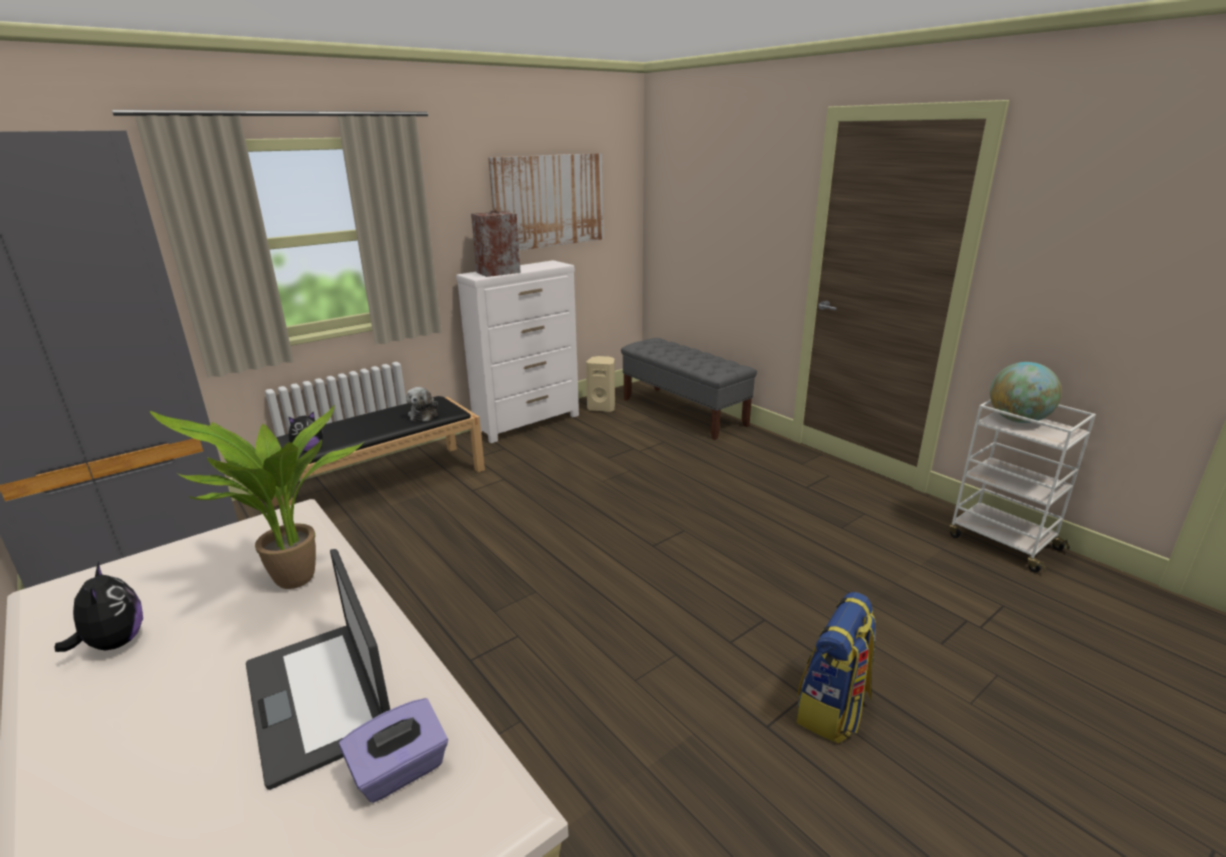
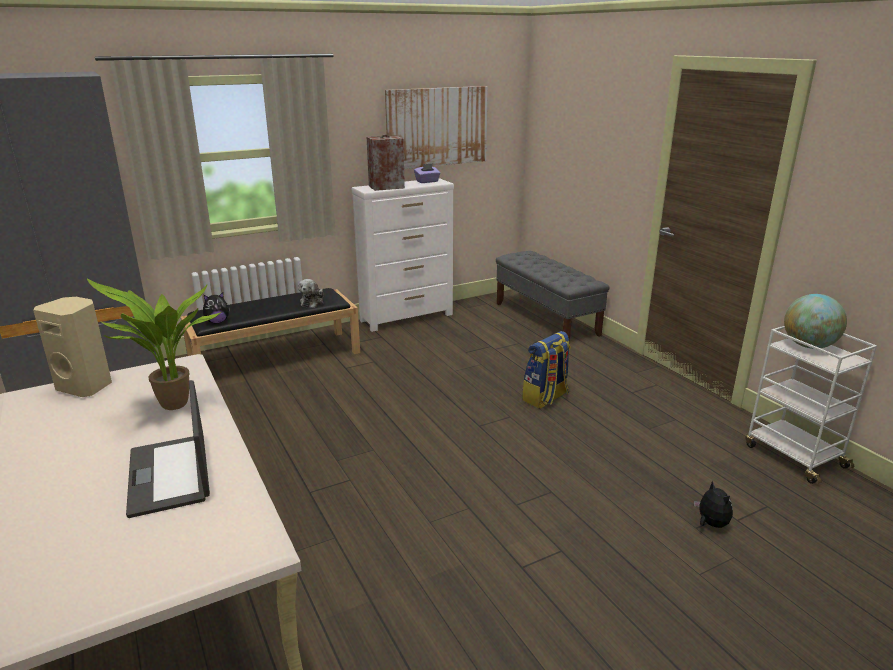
camera: 10 degrees right, 0 degrees up
plush toy [54,562,143,652] -> plush toy moved to [694,481,733,528]
purple tissue box [339,698,448,803] -> purple tissue box moved to [414,163,440,183]
beige speaker [586,356,615,412] -> beige speaker moved to [33,297,112,397]
backpack [796,592,876,744] -> backpack moved to [522,331,571,409]

